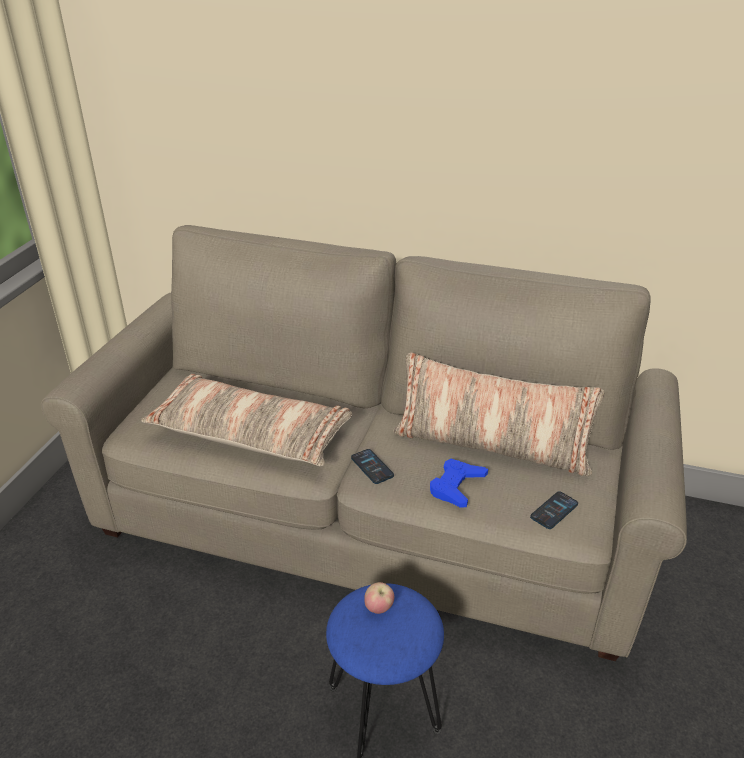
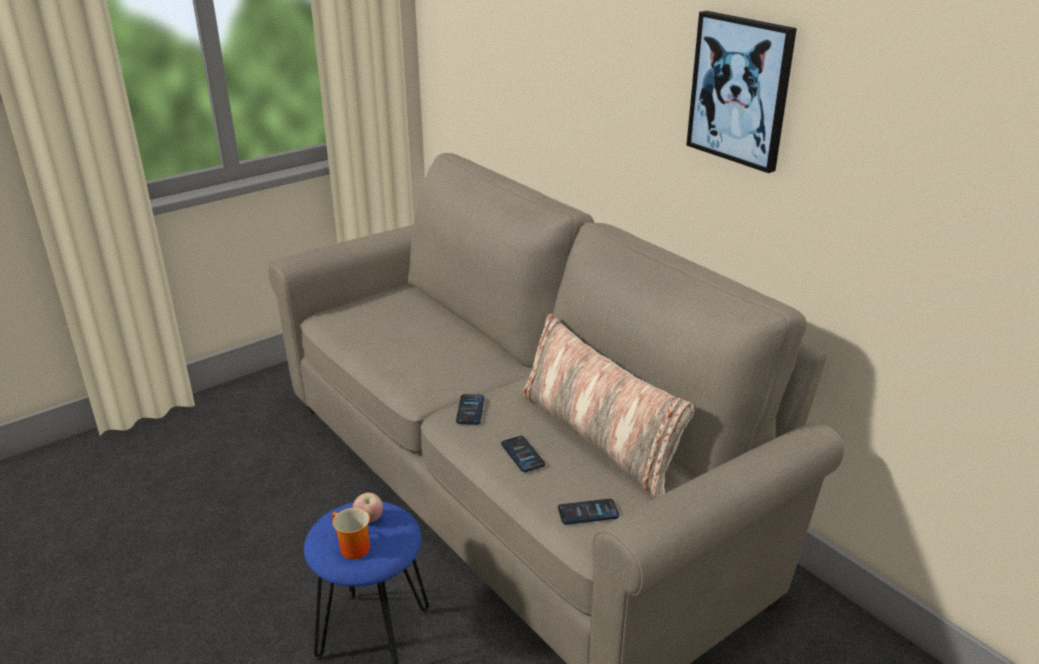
camera: 35 degrees right, 5 degrees down
pillow [141,374,352,466] -> none
blue game controller [430,459,488,507] -> phone [501,436,545,472]
none -> mug [332,508,370,559]
none -> picture [686,11,797,173]

